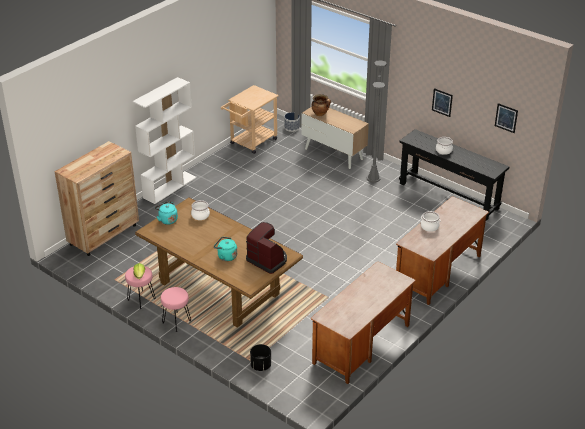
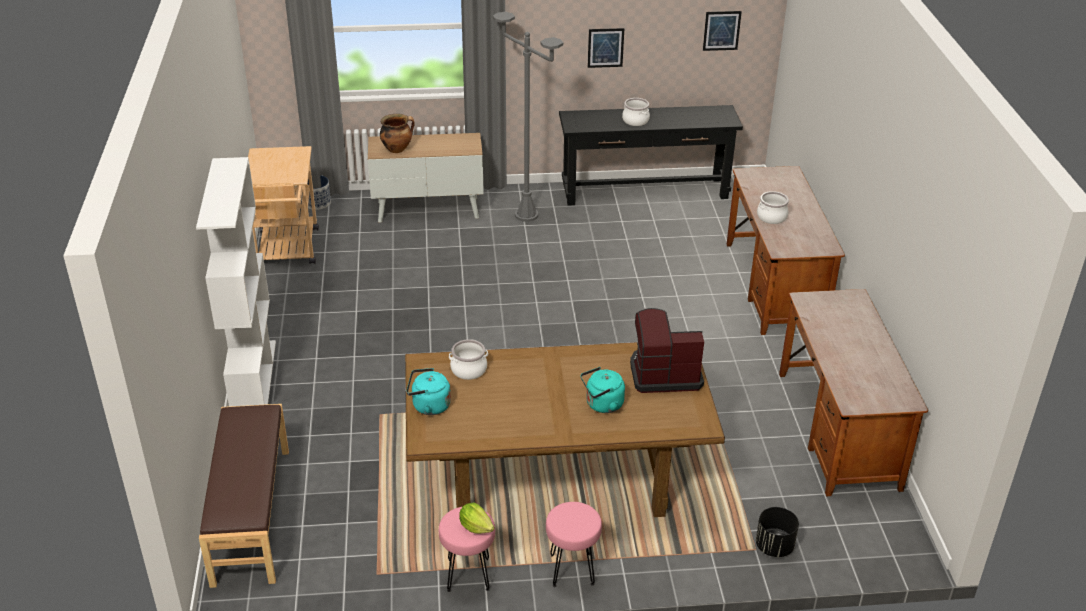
camera: 45 degrees left, 0 degrees up
brown dresser [55,141,139,256] -> brown bench [199,404,289,588]

